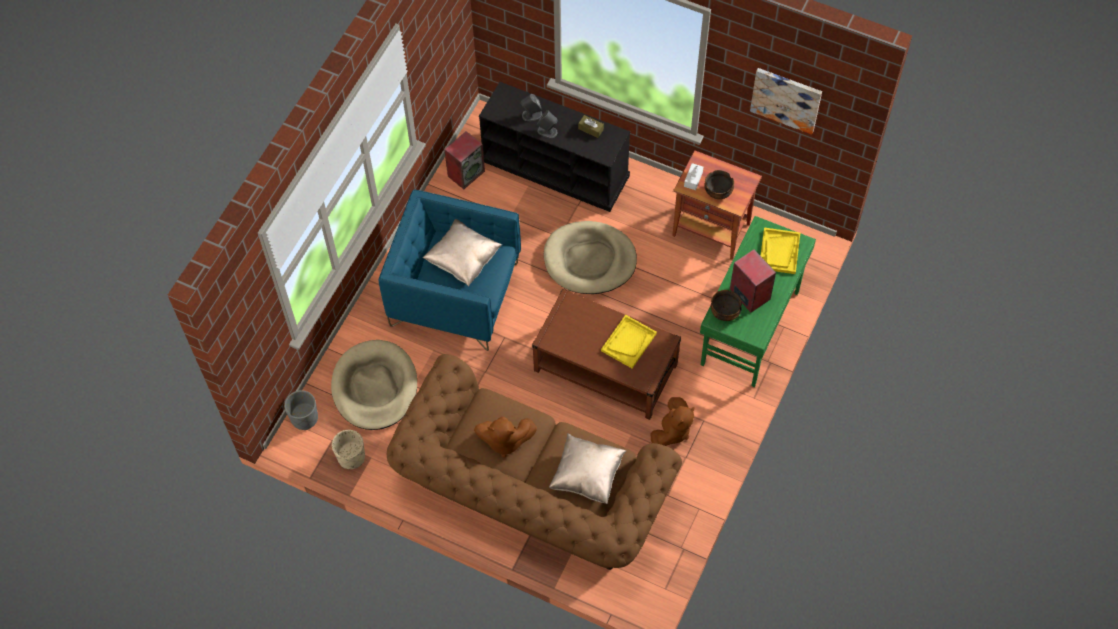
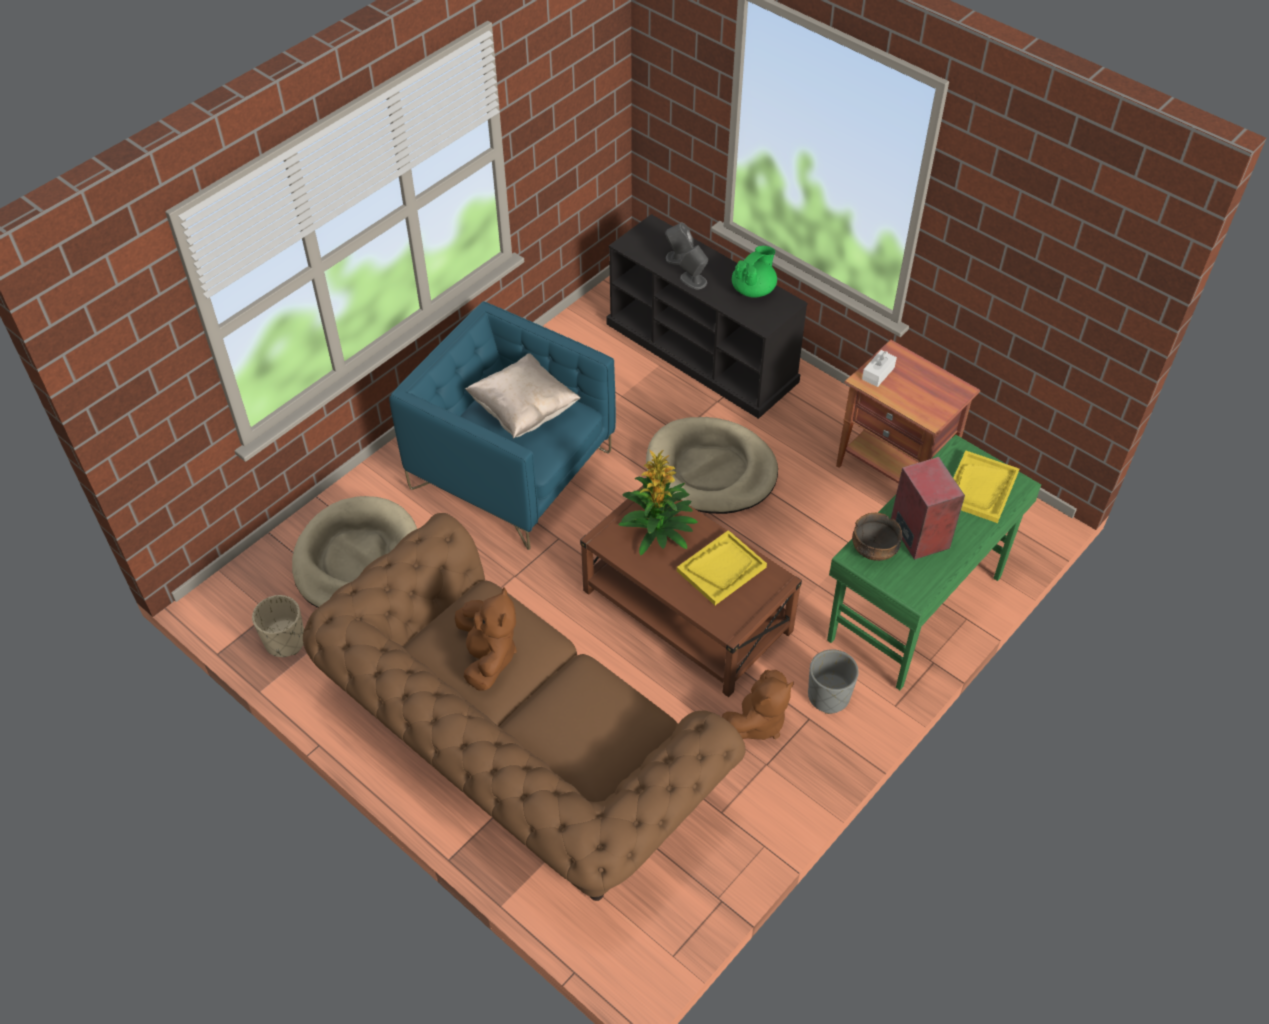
camera: 15 degrees right, 10 degrees down
grey planter [284,390,318,430] -> grey planter moved to [808,649,859,714]
speaker [444,131,485,189] -> none
brown plush toy [474,417,537,457] -> brown plush toy turned 120 degrees counterclockwise [455,587,517,691]
beige pillow [549,433,626,504] -> none
brown tissue box [578,115,604,138] -> green teapot [732,246,777,298]
bowl [704,170,734,199] -> none
picture [750,68,822,135] -> none
none -> potted plant [618,450,698,556]

